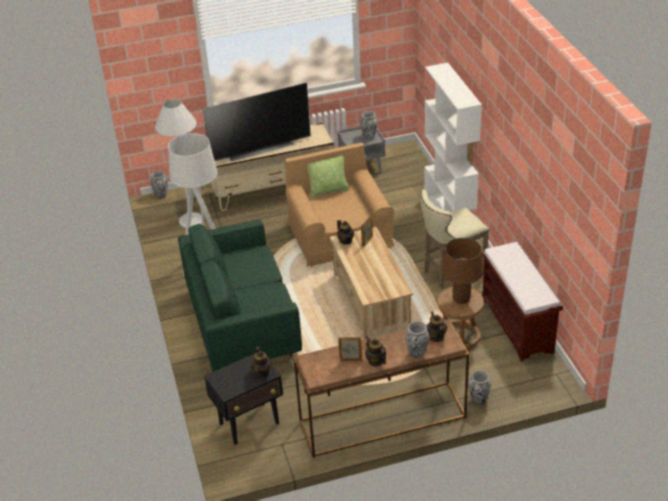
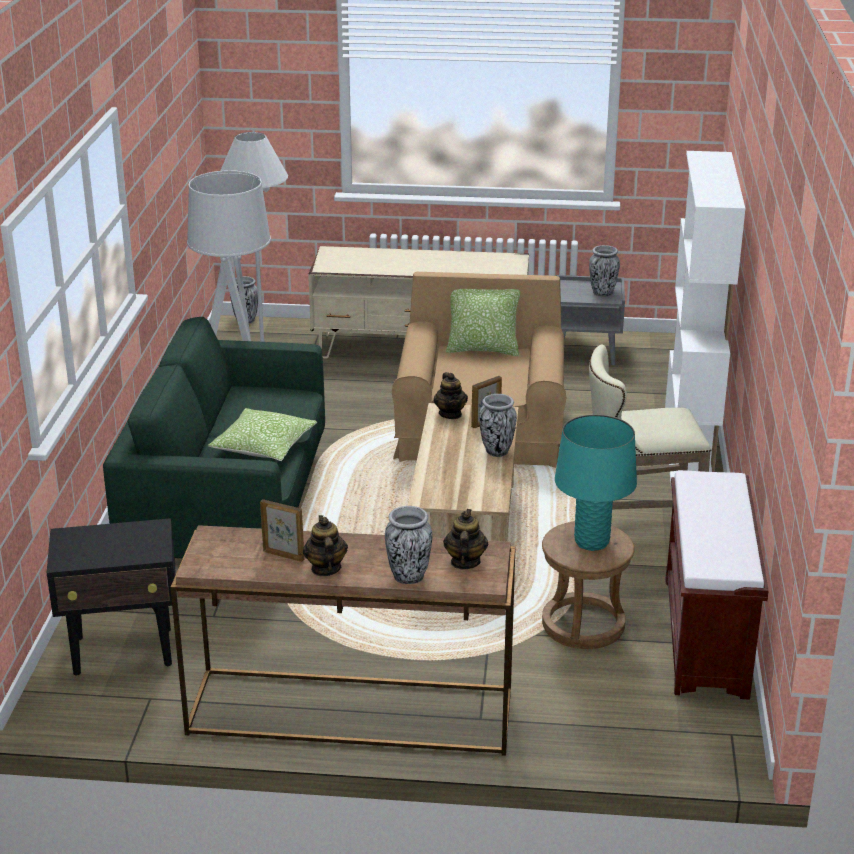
camera: 20 degrees right, 10 degrees down
television [203,83,311,162] -> none
teapot [251,347,272,377] -> none
brown table lamp [442,238,483,304] -> turquoise table lamp [555,415,637,551]
vase [469,370,491,405] -> vase moved to [479,394,517,457]
none -> pillow [208,408,317,461]

